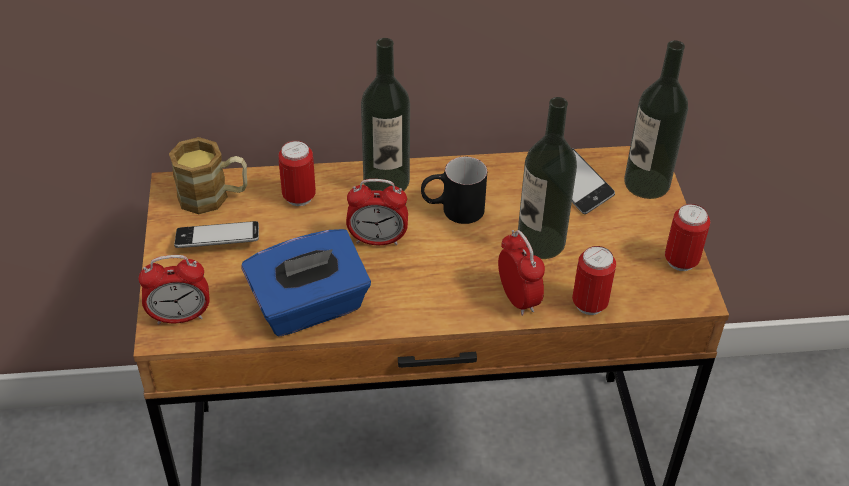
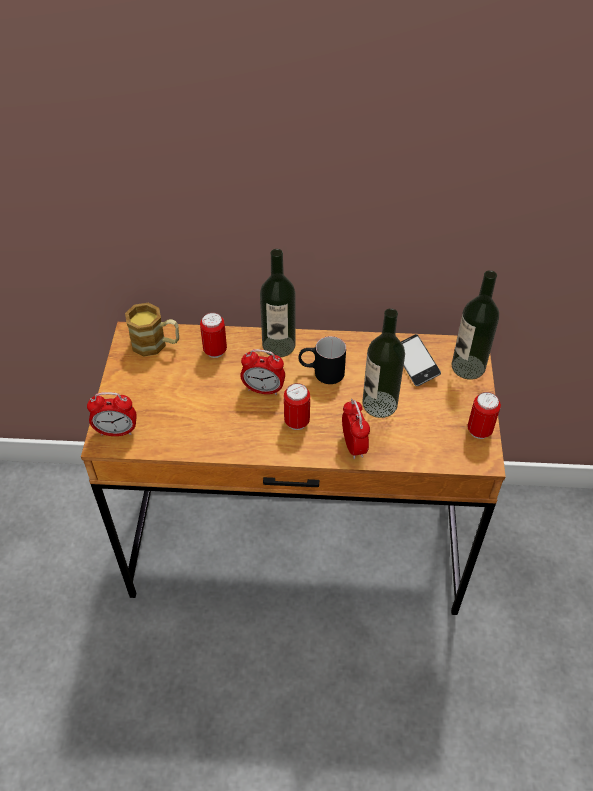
camera: 10 degrees right, 5 degrees up
phone [174,221,259,248] -> none
blue tissue box [242,229,371,337] -> none
can [572,246,616,315] -> can moved to [284,383,310,430]

